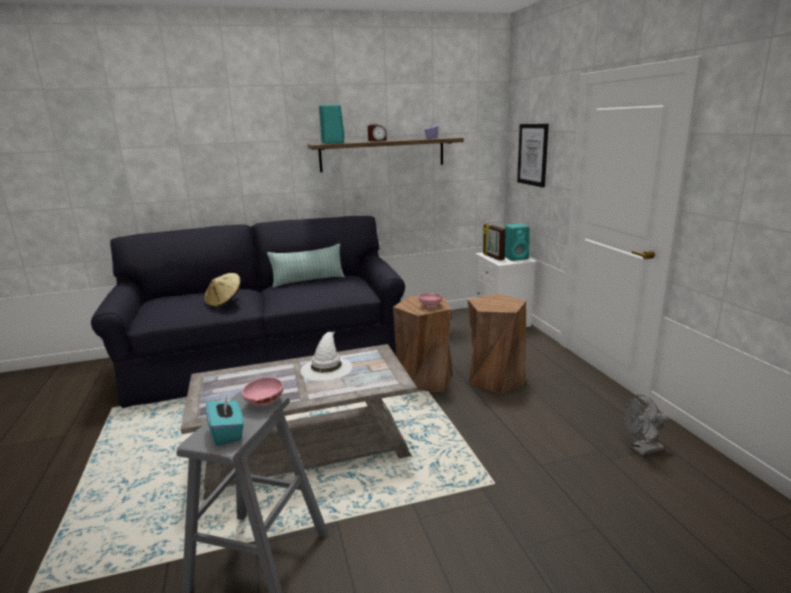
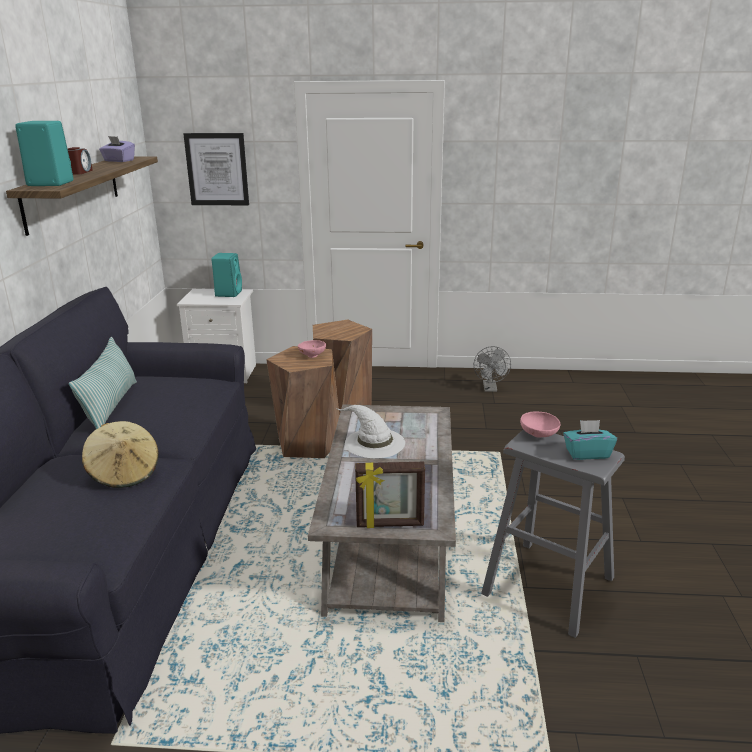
camera: 70 degrees left, 5 degrees up
picture frame [483,224,506,261] -> picture frame moved to [355,462,425,528]

